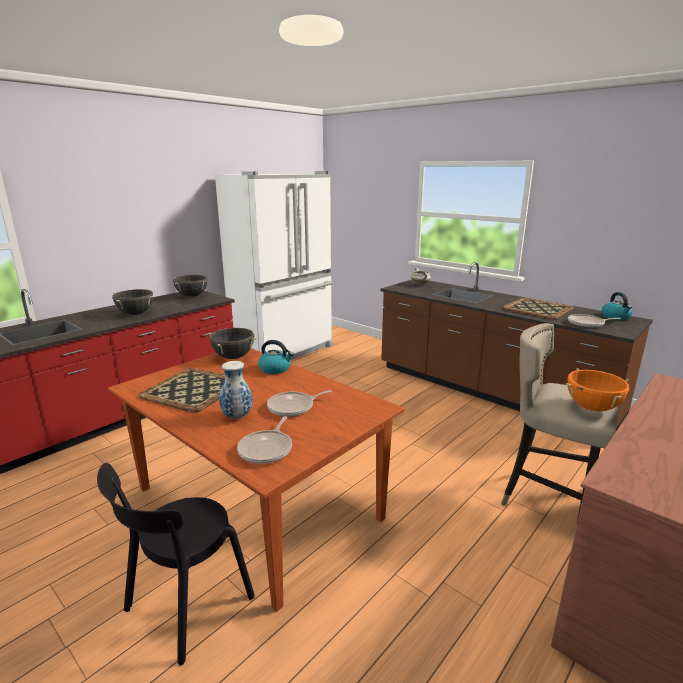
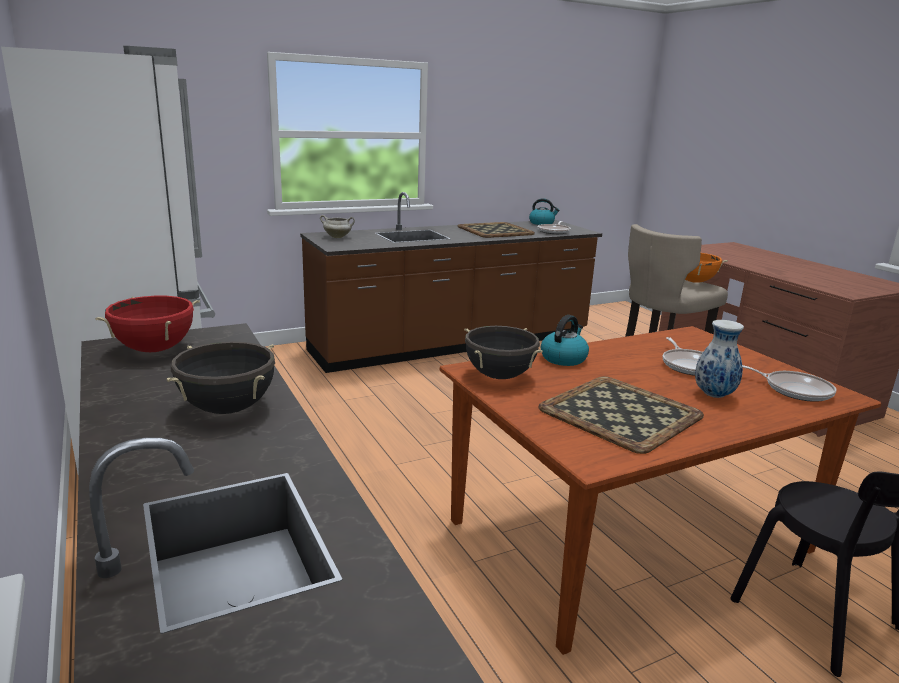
camera: 70 degrees left, 0 degrees up
black cooking pot [173,275,207,297] -> red cooking pot [95,296,200,352]

